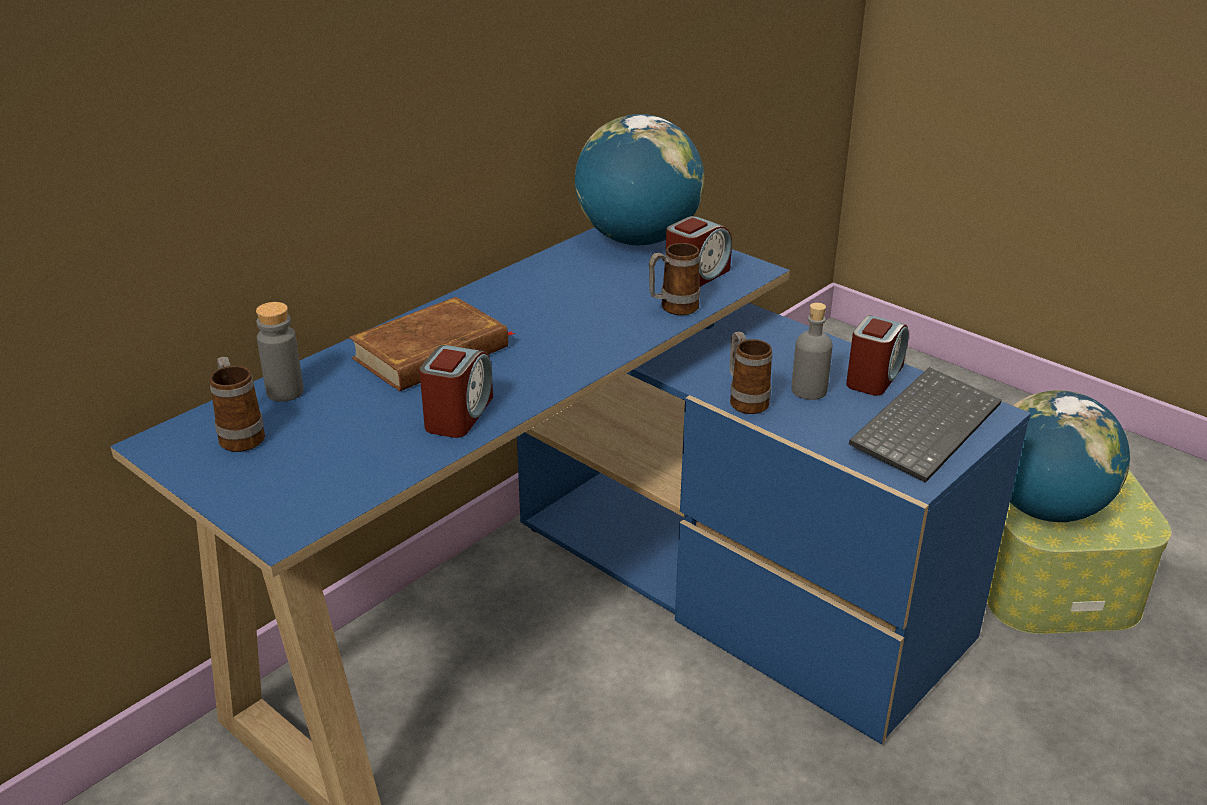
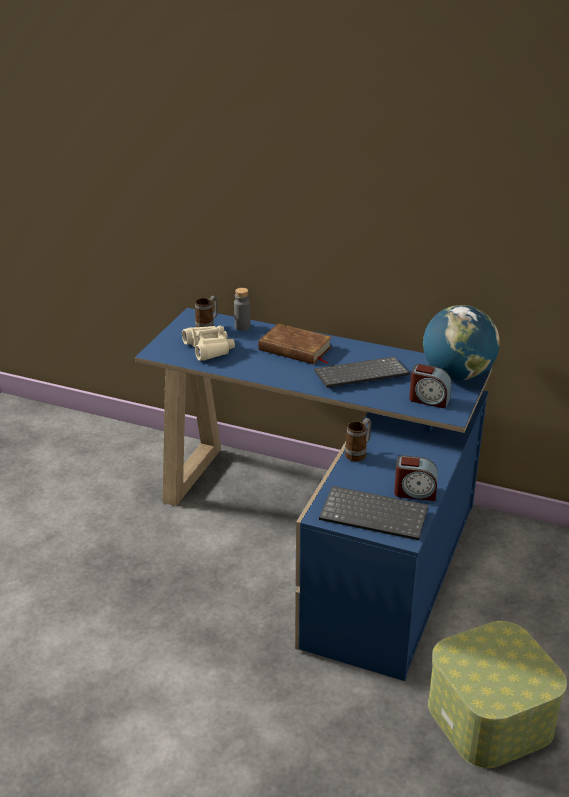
camera: 70 degrees right, 0 degrees up
alarm clock [419,345,493,438] -> none
mug [649,243,700,315] -> none
grey bottle [792,303,833,400] -> none
globe [1010,390,1130,522] -> none
none -> beige binoculars [182,326,235,361]
none -> keyboard [314,357,410,388]

